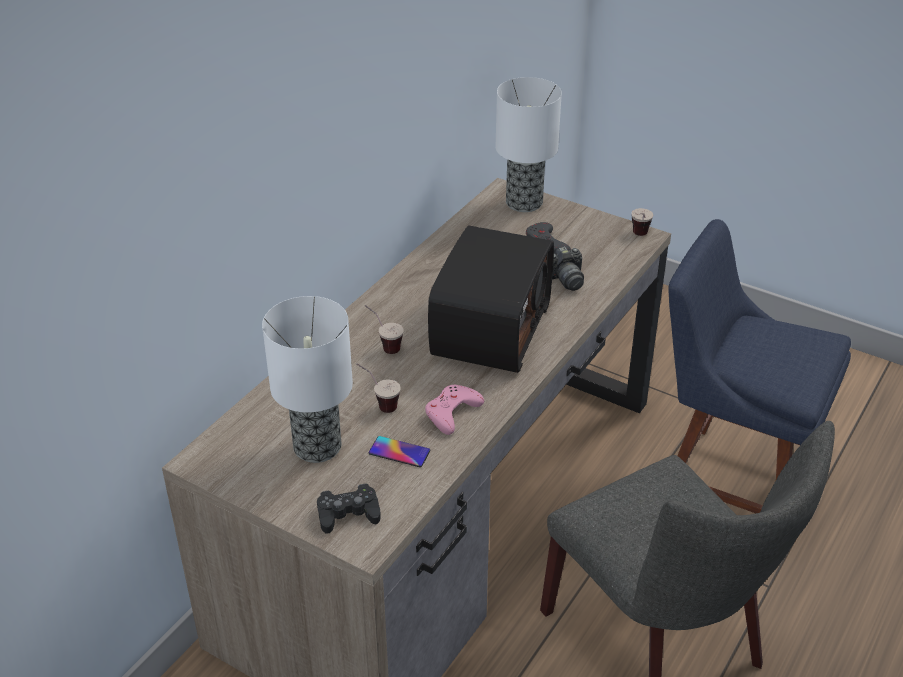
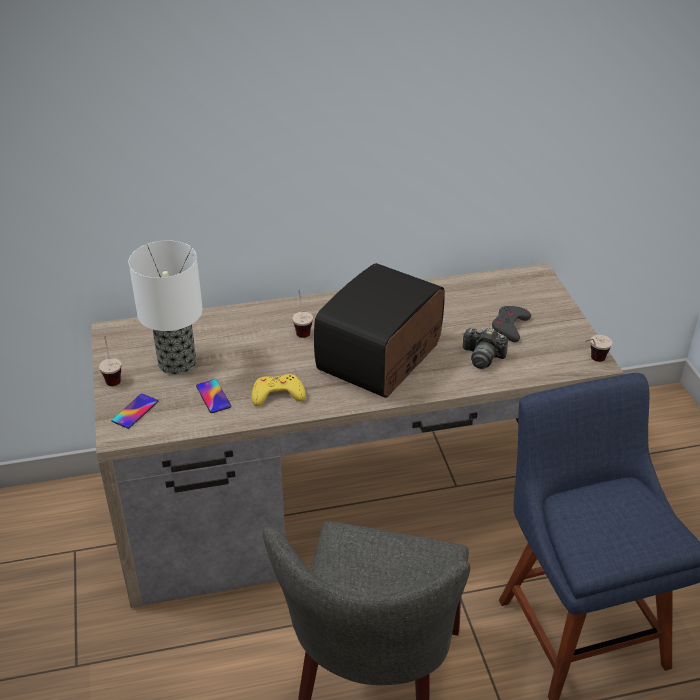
camera: 45 degrees right, 0 degrees up
black game controller [317,483,381,534] -> phone [112,394,158,429]
cup [356,363,401,413] -> cup moved to [99,336,121,386]
pink game controller [425,385,484,435] -> yellow game controller [251,374,306,406]
radio [428,226,554,373] -> radio turned 150 degrees clockwise [314,263,445,398]
table lamp [496,77,562,212] -> none

